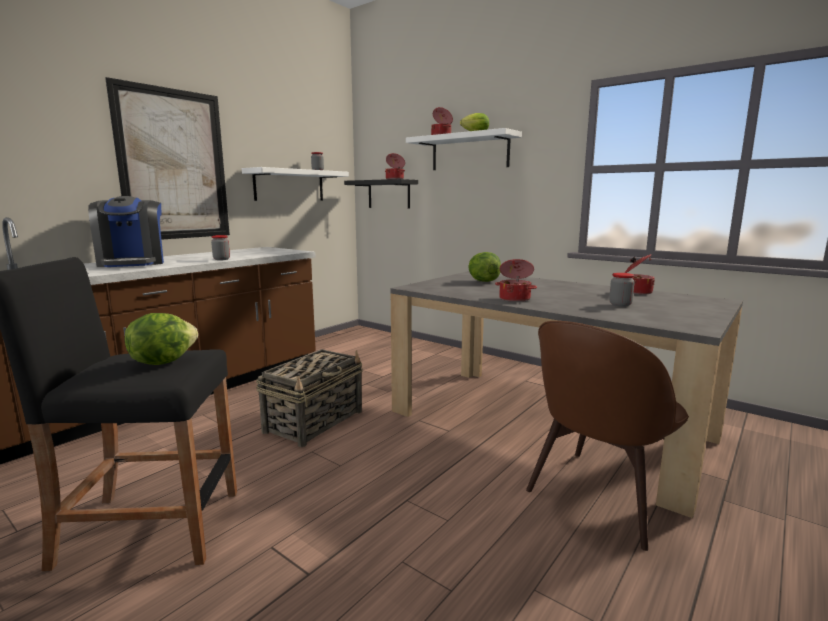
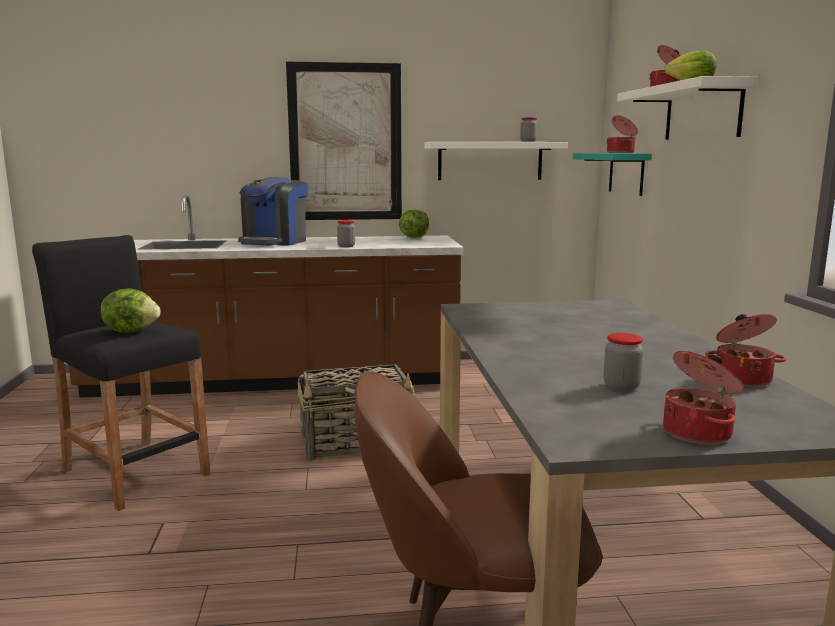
camera: 45 degrees right, 0 degrees up
black shelf [344,179,418,209] -> turquoise shelf [573,153,652,196]
lettuce [468,252,501,282] -> lettuce moved to [399,209,429,238]
cooking pot [495,259,537,302] -> cooking pot moved to [663,351,744,444]

